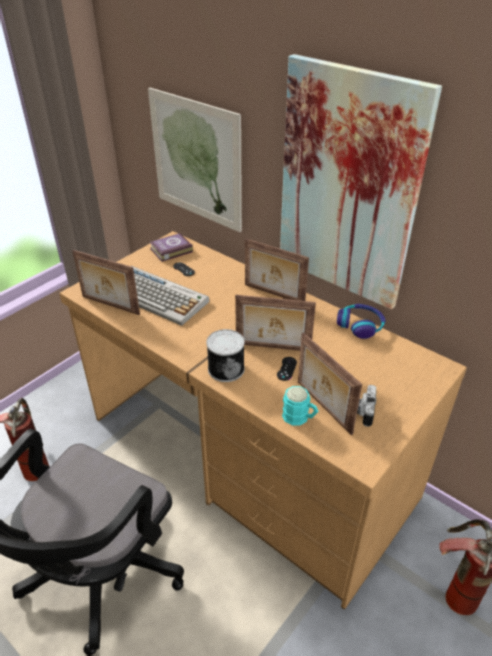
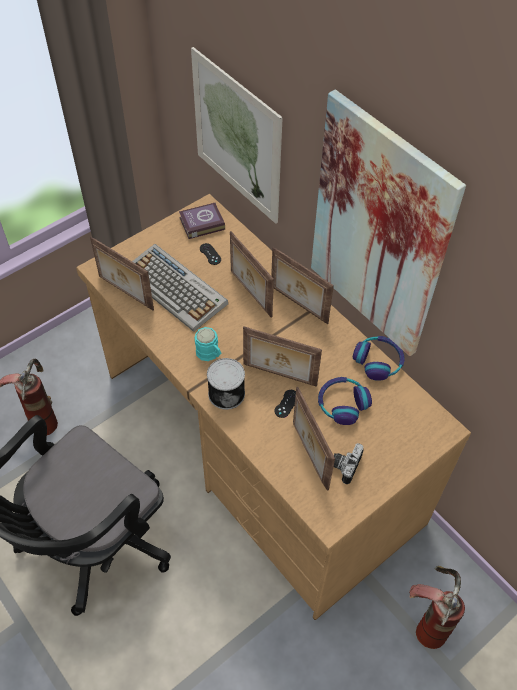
camera: 10 degrees right, 15 degrees up
turquoise mug [282,386,319,425] -> turquoise mug moved to [195,327,222,361]
none -> picture frame [230,231,274,318]
none -> headphones [318,377,372,425]

